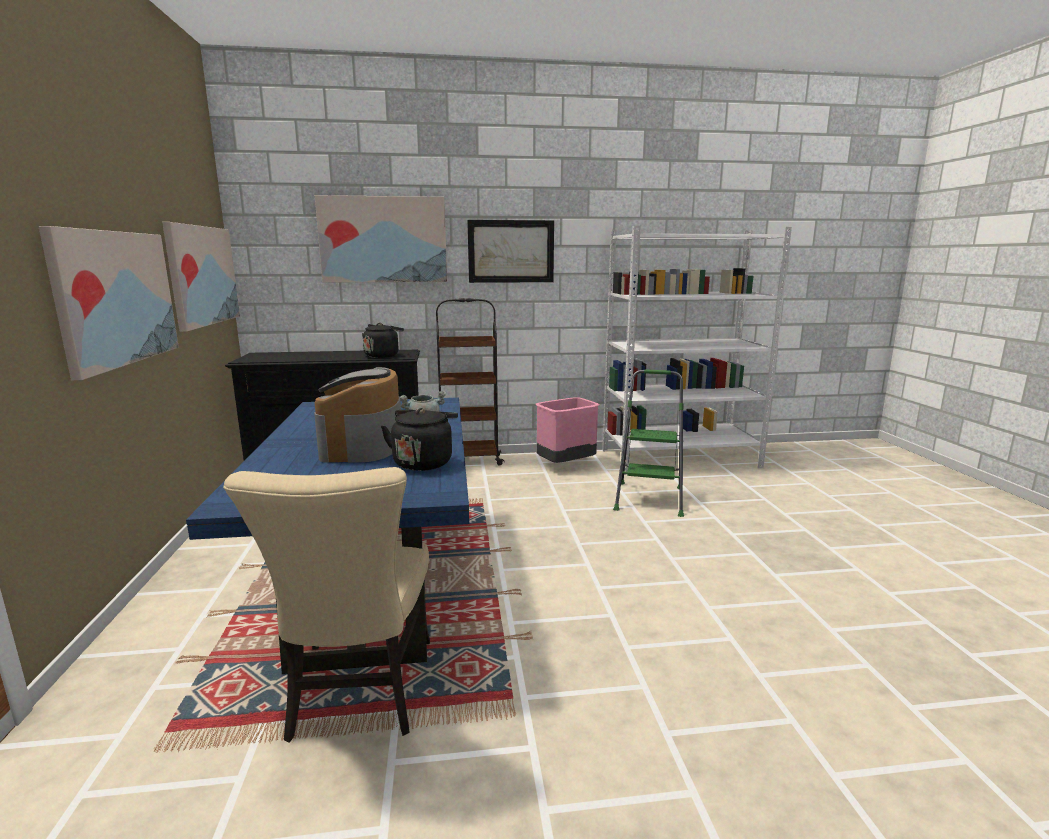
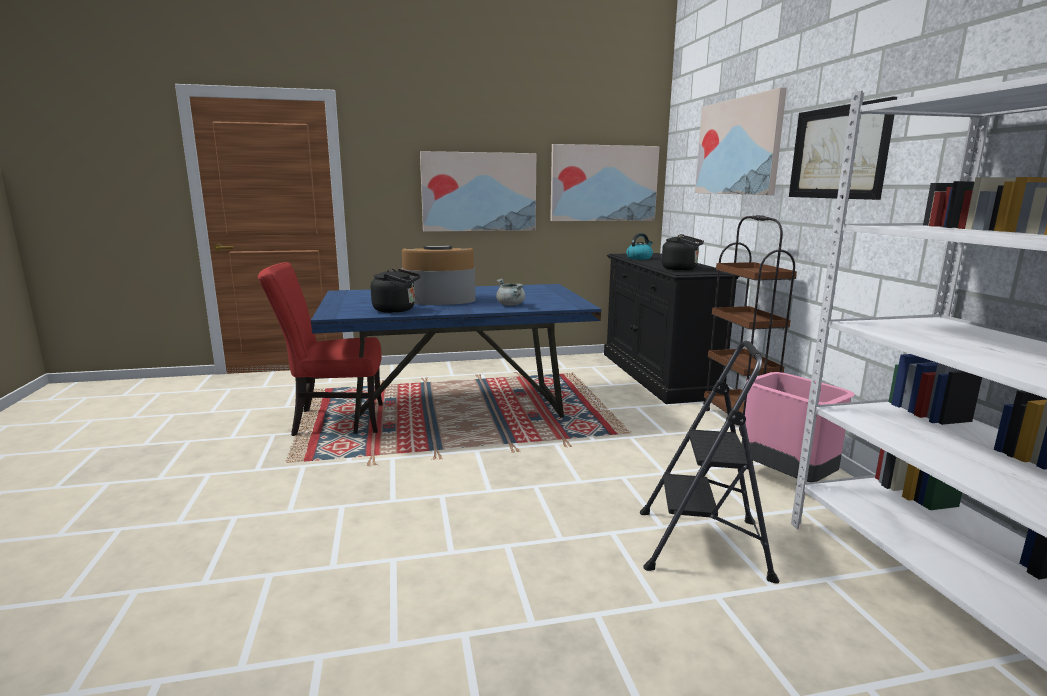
camera: 85 degrees right, 0 degrees up
beige chair [223,467,430,743] -> red chair [258,262,383,436]
green step ladder [613,369,684,517] -> black step ladder [640,341,779,584]
none -> kettle [626,233,653,260]

